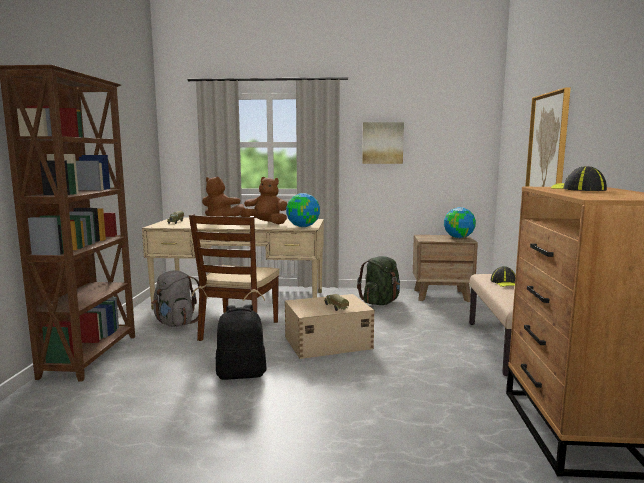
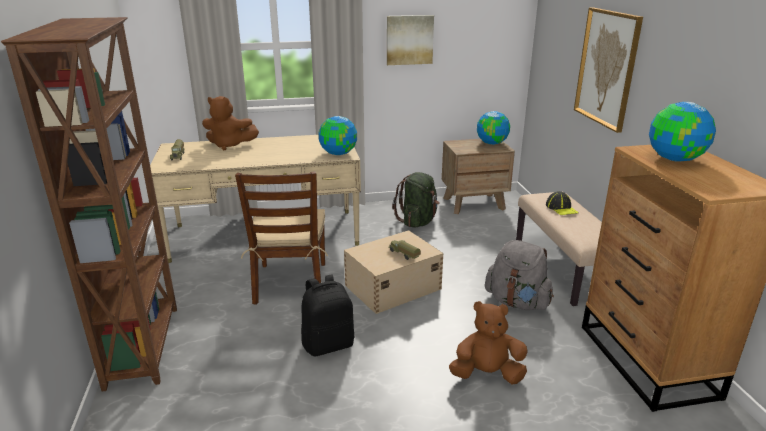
camera: 15 degrees left, 15 degrees up
grey backpack [151,270,199,327] -> grey backpack moved to [485,240,554,310]
brown plush toy [240,177,287,225] -> brown plush toy moved to [449,301,528,384]
cap [551,166,607,191] -> globe [649,102,716,162]

